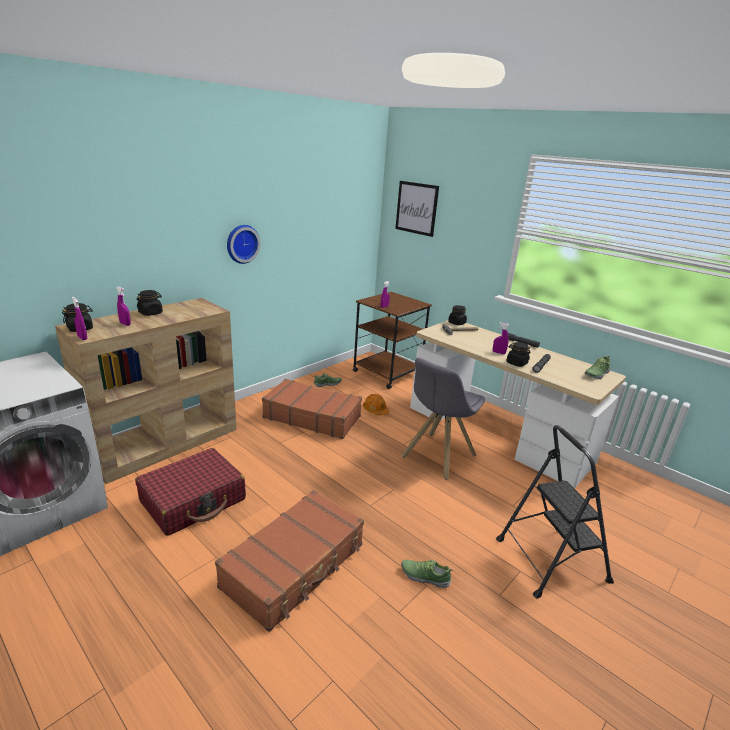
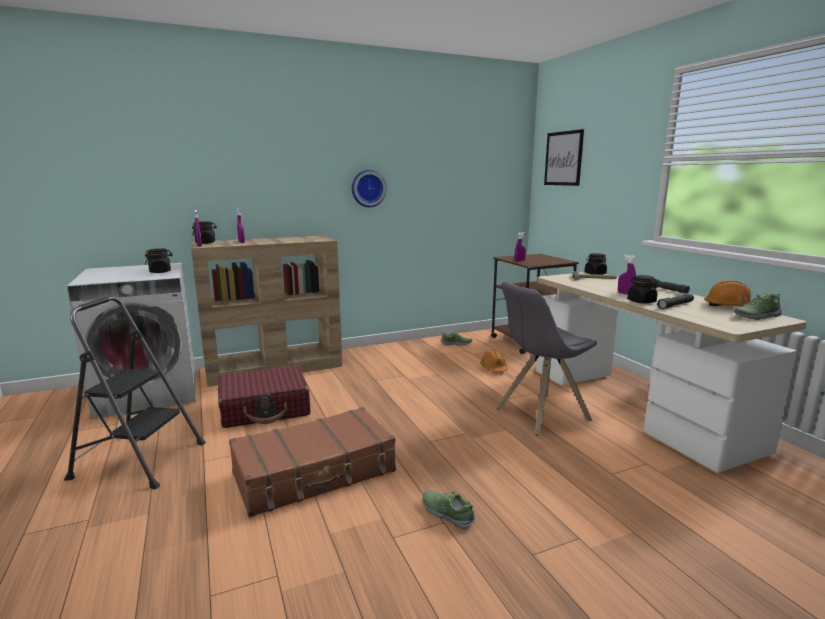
camera: 25 degrees right, 10 degrees down
black jar [137,290,163,316] -> black jar moved to [145,248,172,273]
brown suitcase [262,379,362,439] -> none
black step ladder [496,425,614,599] -> black step ladder moved to [64,297,206,489]
none -> orange hard hat [704,280,752,306]

